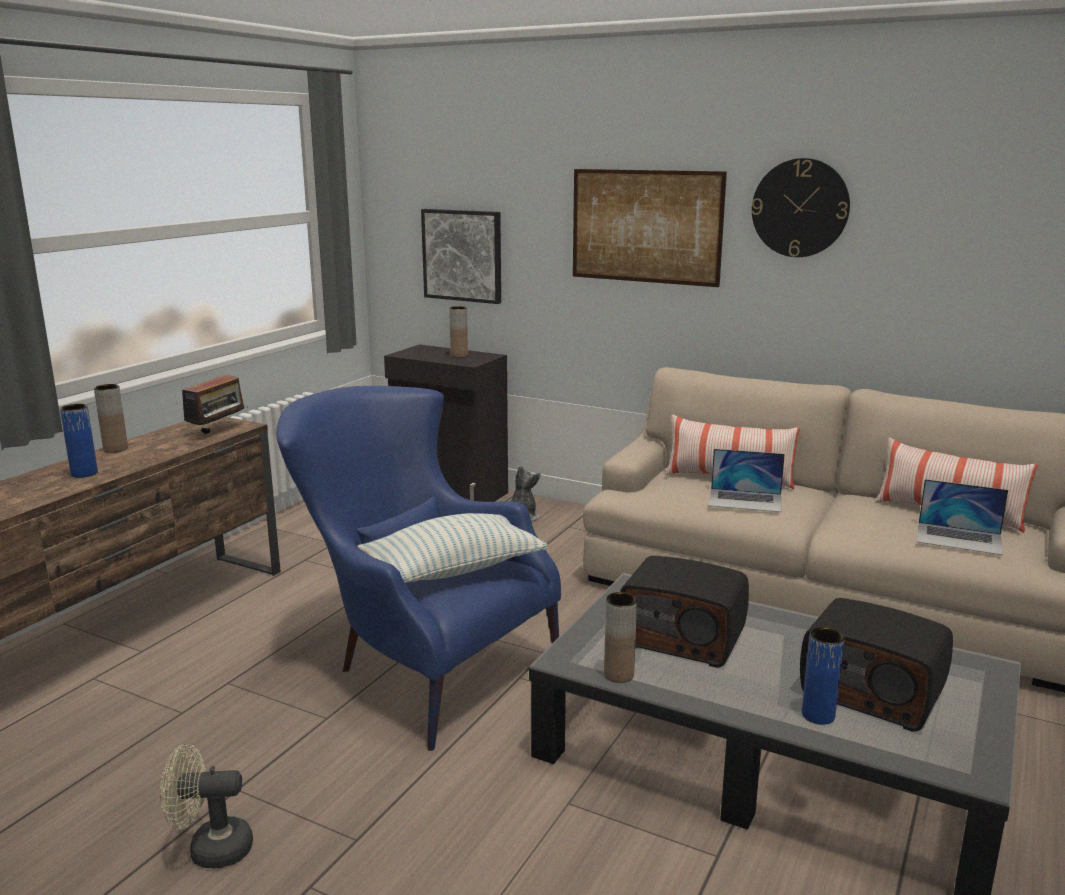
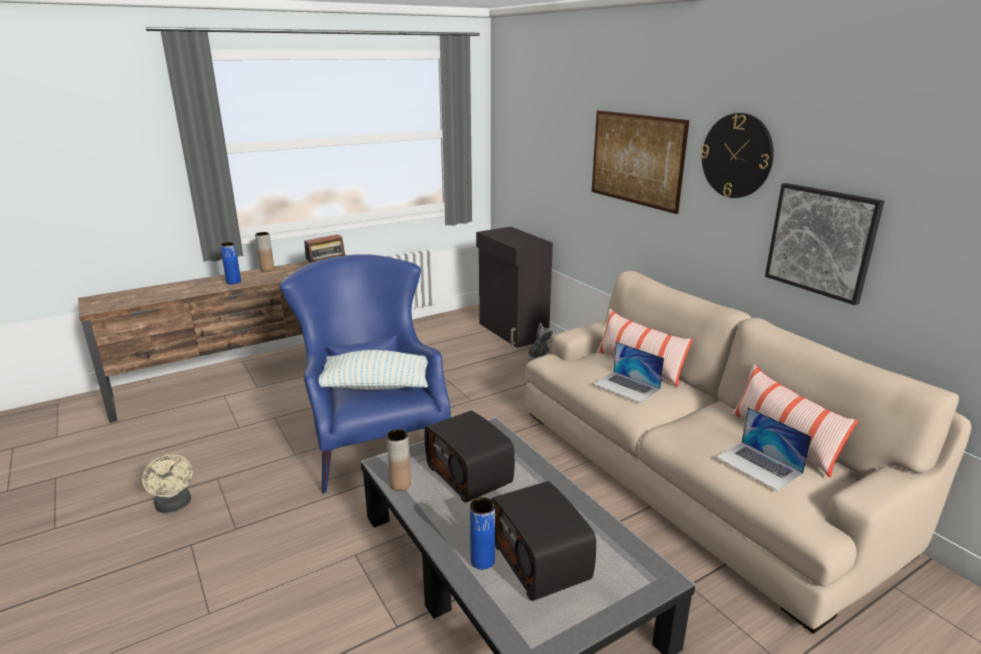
camera: 30 degrees right, 5 degrees up
beige fan [160,744,253,868] -> beige fan turned 150 degrees counterclockwise [142,454,193,513]
picture [421,209,501,304] -> picture moved to [765,183,884,305]
brown vase [449,306,468,358] -> none

